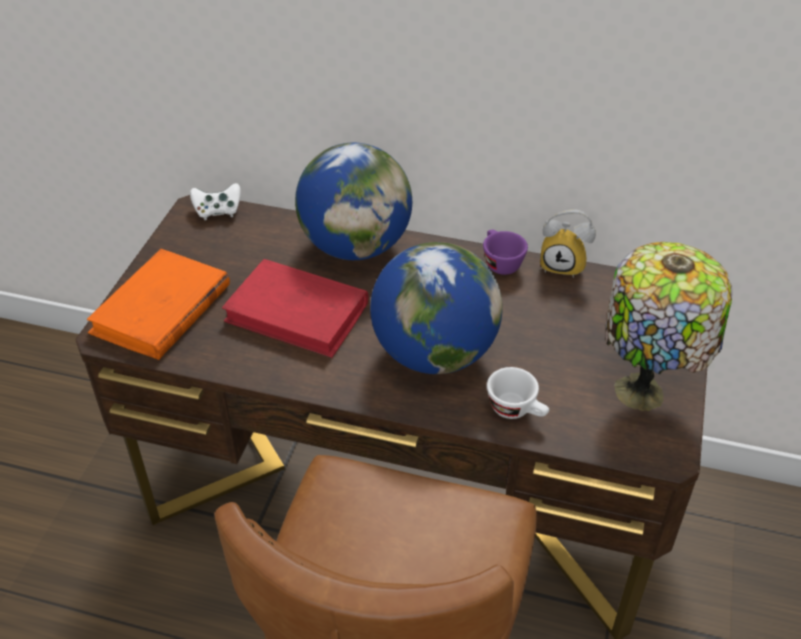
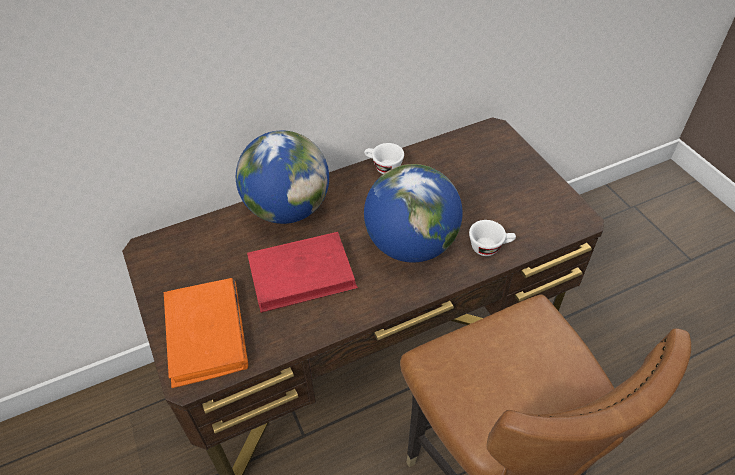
camera: 40 degrees left, 5 degrees up
white game controller [190,183,241,220] -> none
purple cup [483,230,528,275] -> white cup [364,143,404,174]
alarm clock [540,209,596,278] -> none
table lamp [605,242,732,411] -> none

